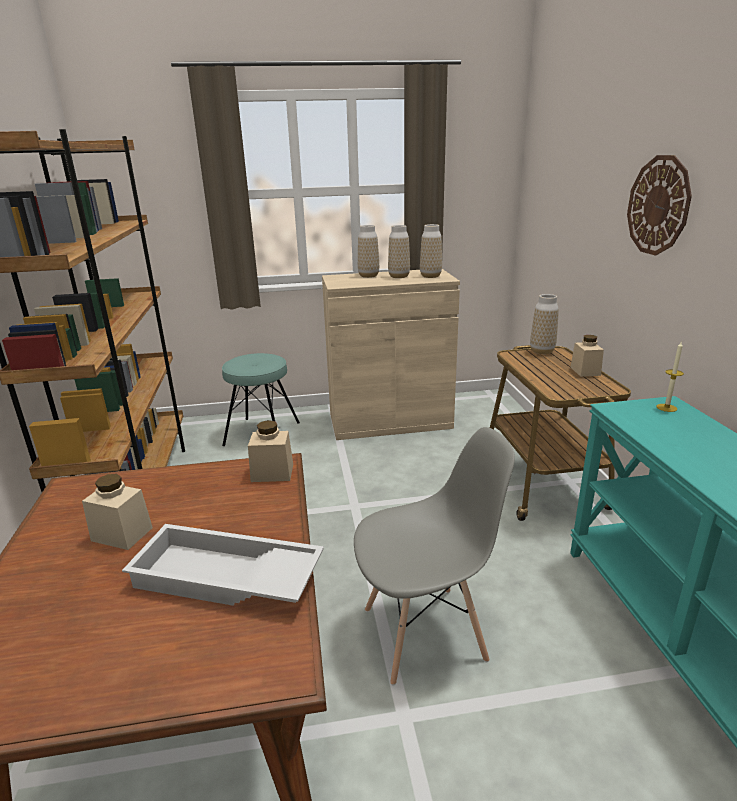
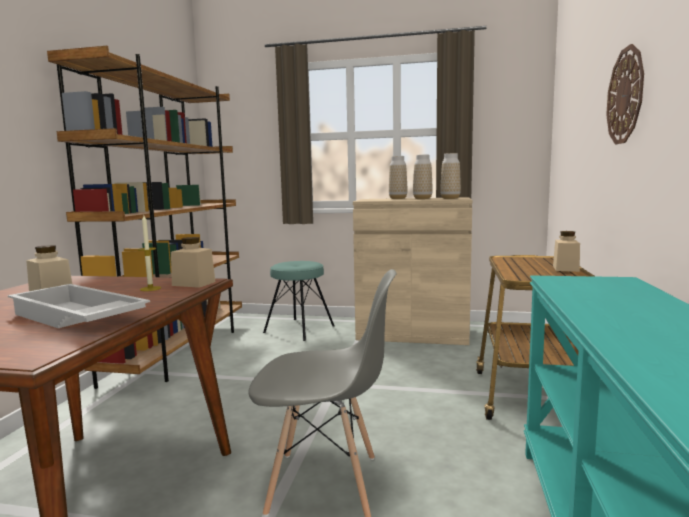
camera: 20 degrees right, 15 degrees down
vase [530,294,559,354] -> none
candle [657,342,684,412] -> candle moved to [138,215,161,291]

